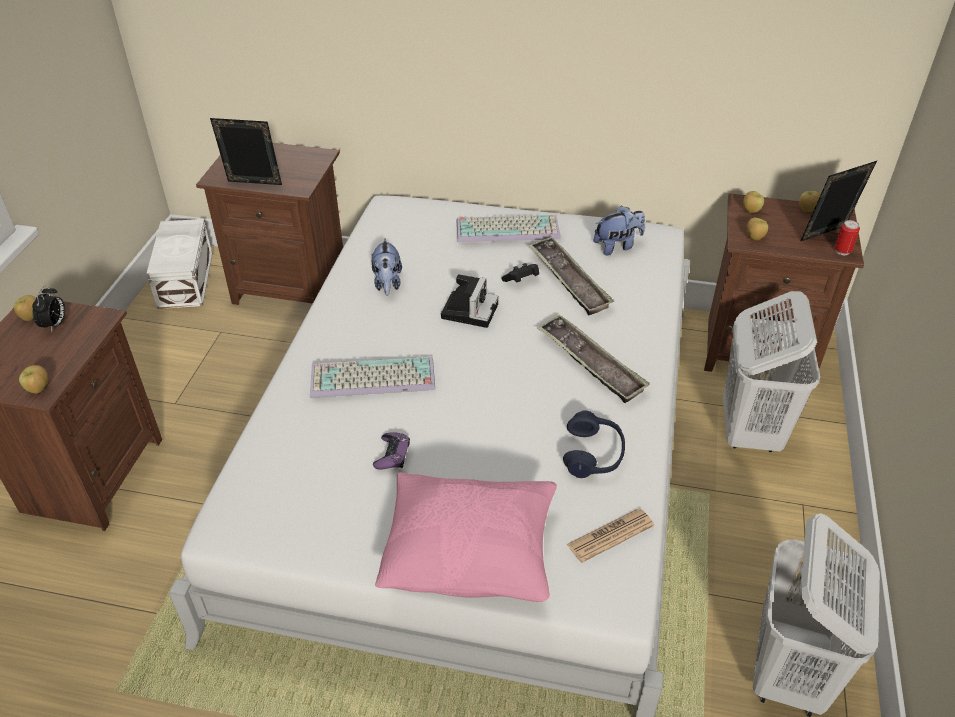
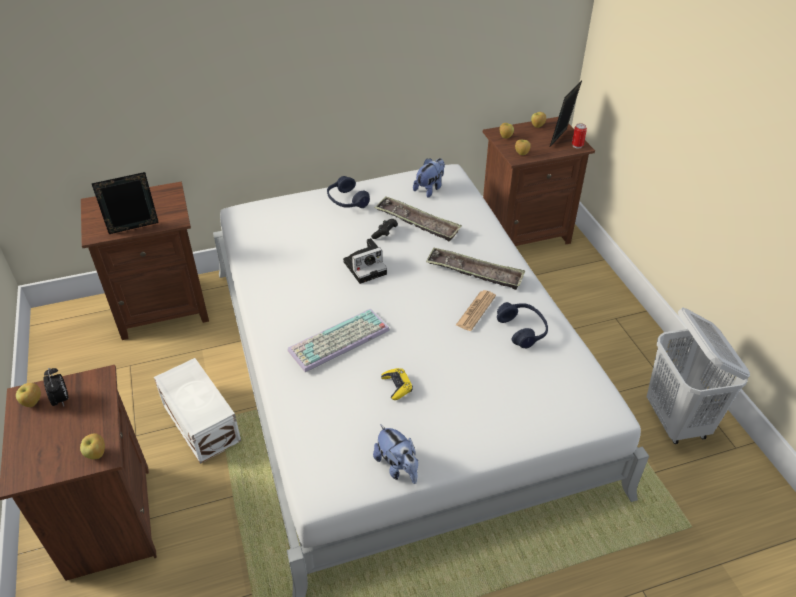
camera: 30 degrees left, 0 degrees up
white storage box [146,219,213,309] -> white storage box moved to [154,358,241,464]
plush toy [372,238,402,296] -> plush toy moved to [373,424,418,484]
purple game controller [373,432,410,470] -> yellow game controller [381,368,413,400]
pink pillow [375,472,557,602] -> none
camera [441,274,498,328] -> camera turned 75 degrees clockwise [343,238,387,284]
keyboard [457,215,561,242] -> blue headphones [327,176,370,208]
newspaper [567,509,654,563] -> newspaper moved to [456,290,496,331]
white laundry basket [723,291,820,452] -> none

